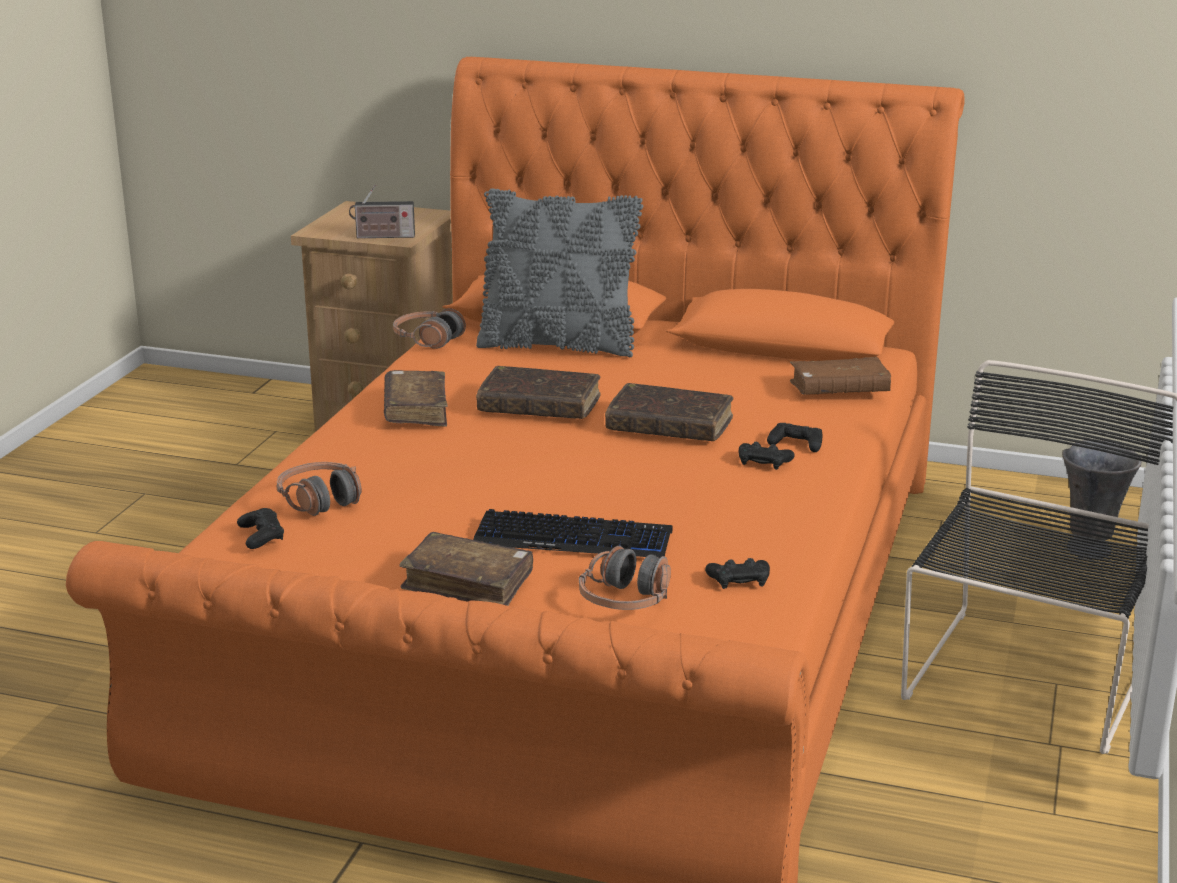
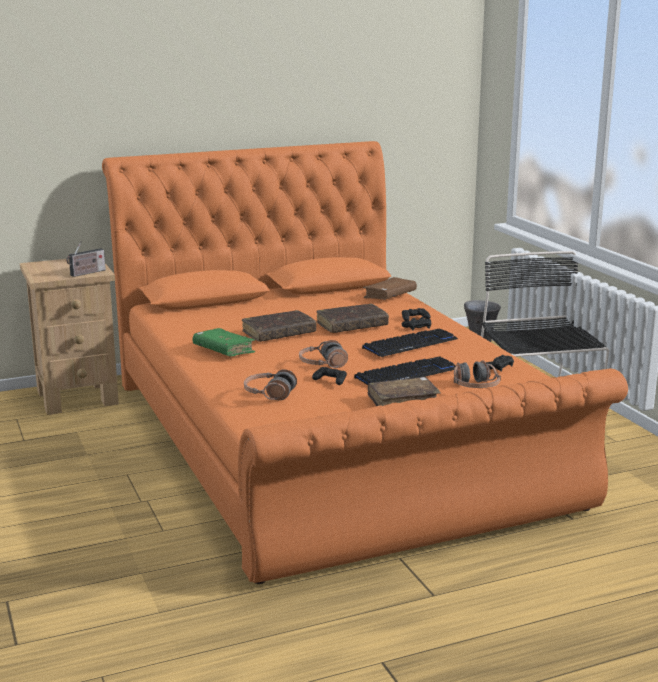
camera: 40 degrees left, 5 degrees down
black game controller [237,508,284,549] -> black game controller moved to [312,367,347,385]
brown book [384,370,448,426] -> green book [193,328,255,356]
headphones [393,308,466,349] -> headphones moved to [299,340,348,368]
grey pillow [476,188,643,357] -> none
none -> keyboard [362,328,458,357]

